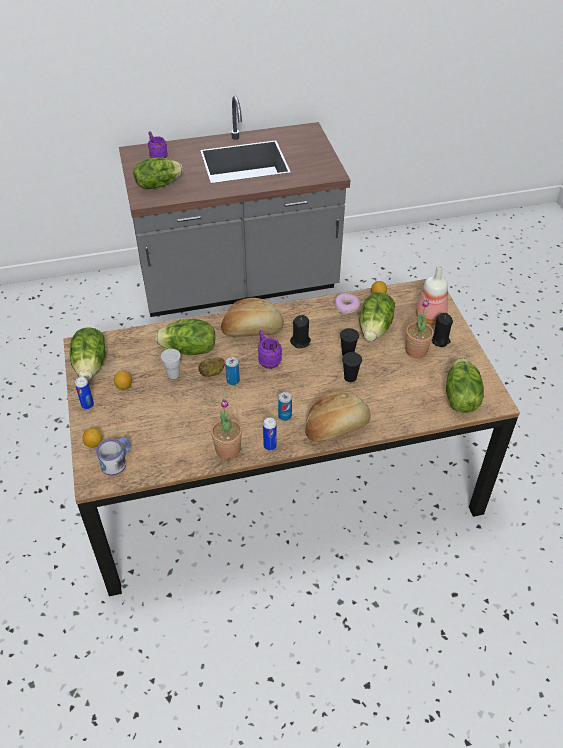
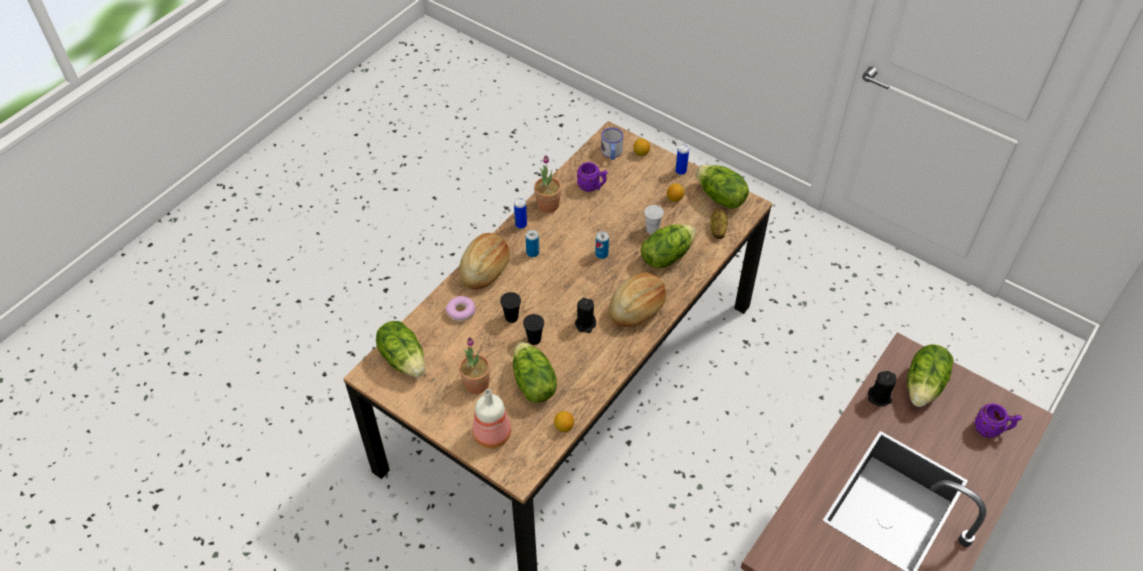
camera: 140 degrees right, 5 degrees up
potato [198,358,225,377] -> potato moved to [711,209,728,239]
purple mug [258,330,282,369] -> purple mug moved to [577,162,608,192]
donut [334,293,360,314] -> donut moved to [446,296,476,322]
black candle [432,313,453,347] -> black candle moved to [868,371,896,407]

